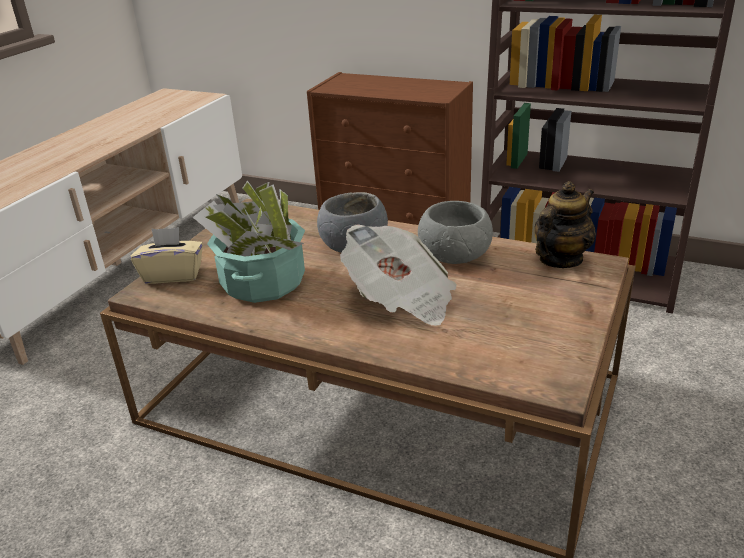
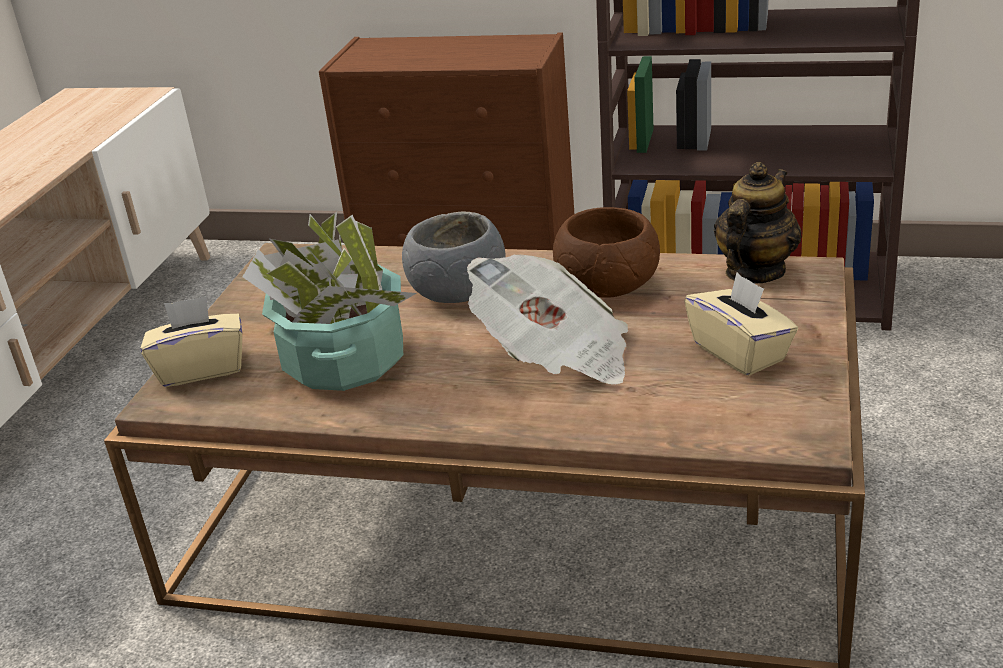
camera: 10 degrees left, 0 degrees up
grey bowl [418,201,493,264] -> brown bowl [553,207,660,298]
none -> beige tissue box [684,272,798,376]

